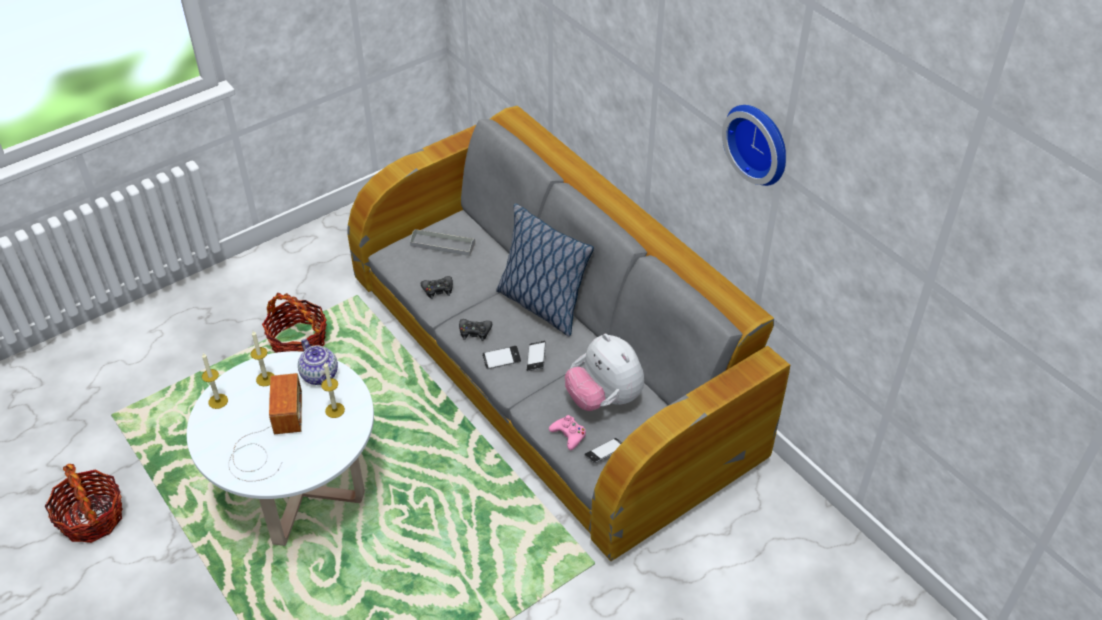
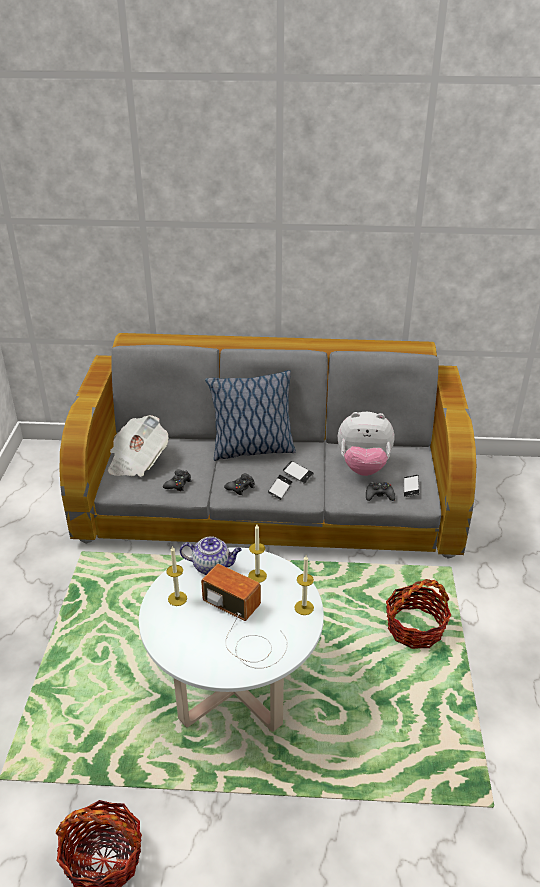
camera: 50 degrees left, 10 degrees down
candle [202,353,228,409] -> candle moved to [294,555,314,615]
basket [262,293,327,353] -> basket moved to [386,579,451,649]
grey tray [410,229,475,256] -> newspaper [108,415,168,477]
pink game controller [549,415,586,450] -> black game controller [366,481,395,501]
wall clock [722,105,786,186] -> none

